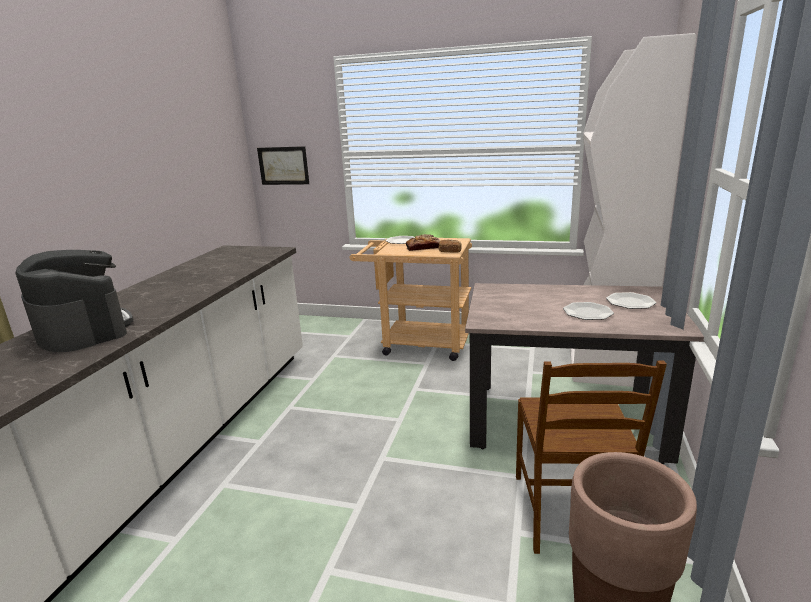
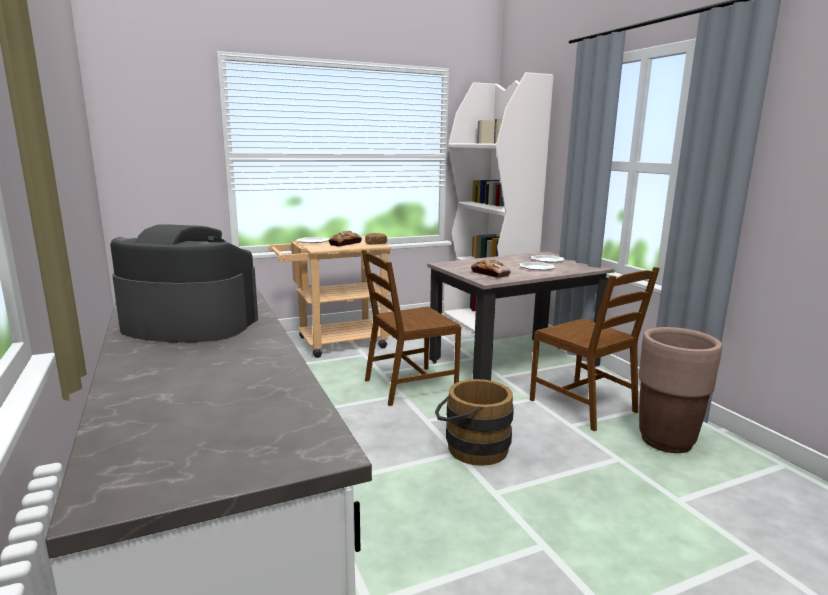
camera: 40 degrees left, 5 degrees down
picture [257,146,309,185] -> none
none -> brown chair [362,250,461,406]
none -> brown bucket [435,379,514,466]
none -> bread [471,259,511,278]

